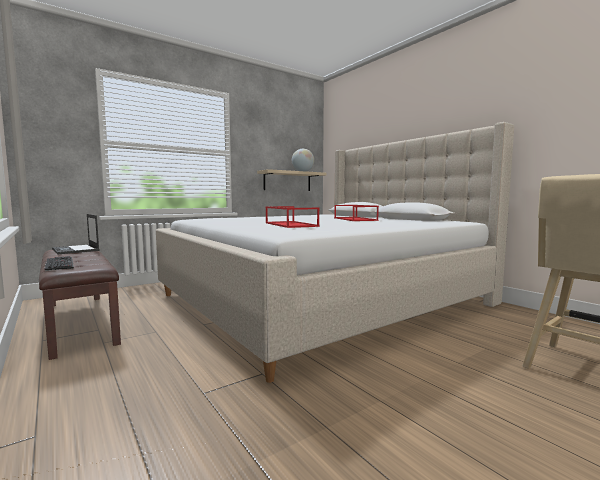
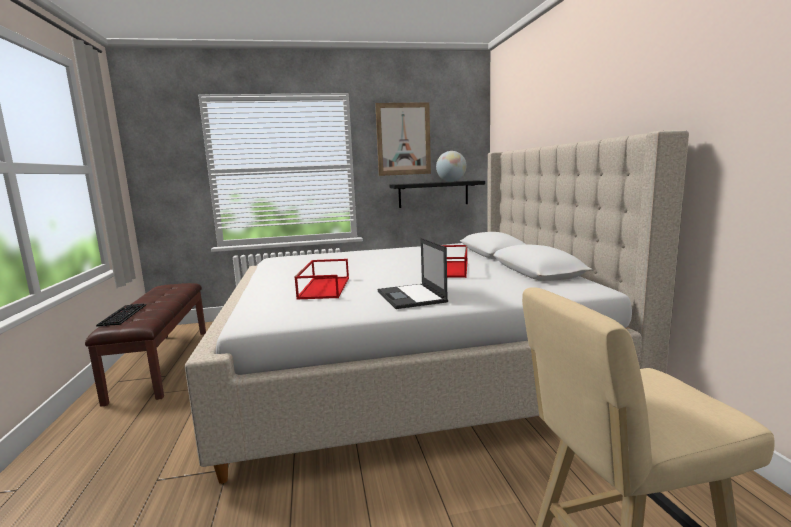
camera: 25 degrees right, 5 degrees up
laptop [52,214,100,254] -> laptop moved to [378,238,448,309]
beige shelf [257,169,327,191] -> black shelf [390,181,485,208]
none -> picture [375,102,431,176]

